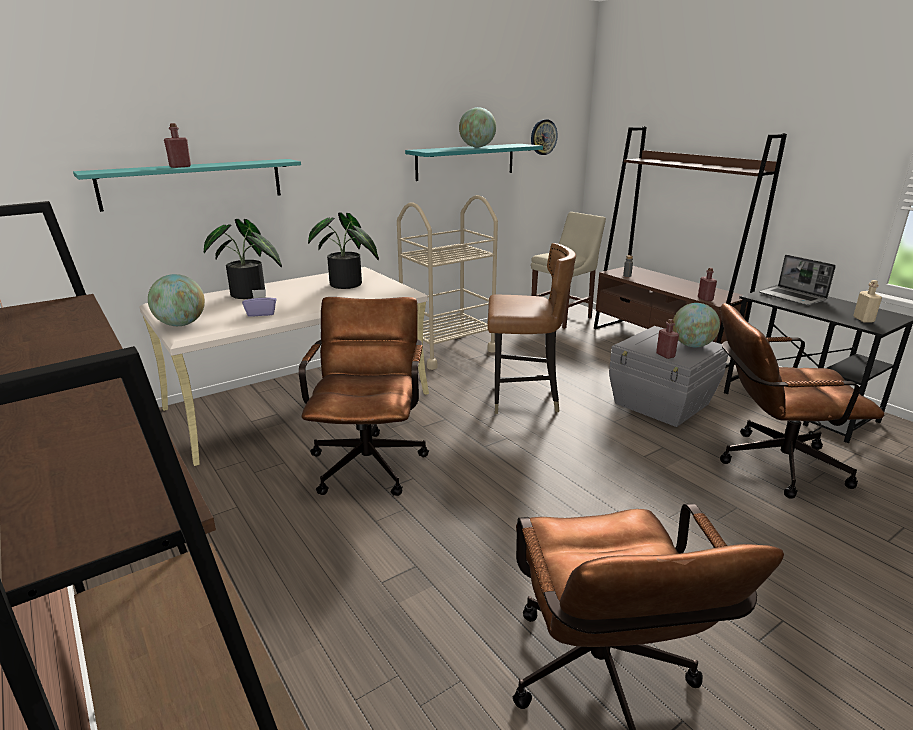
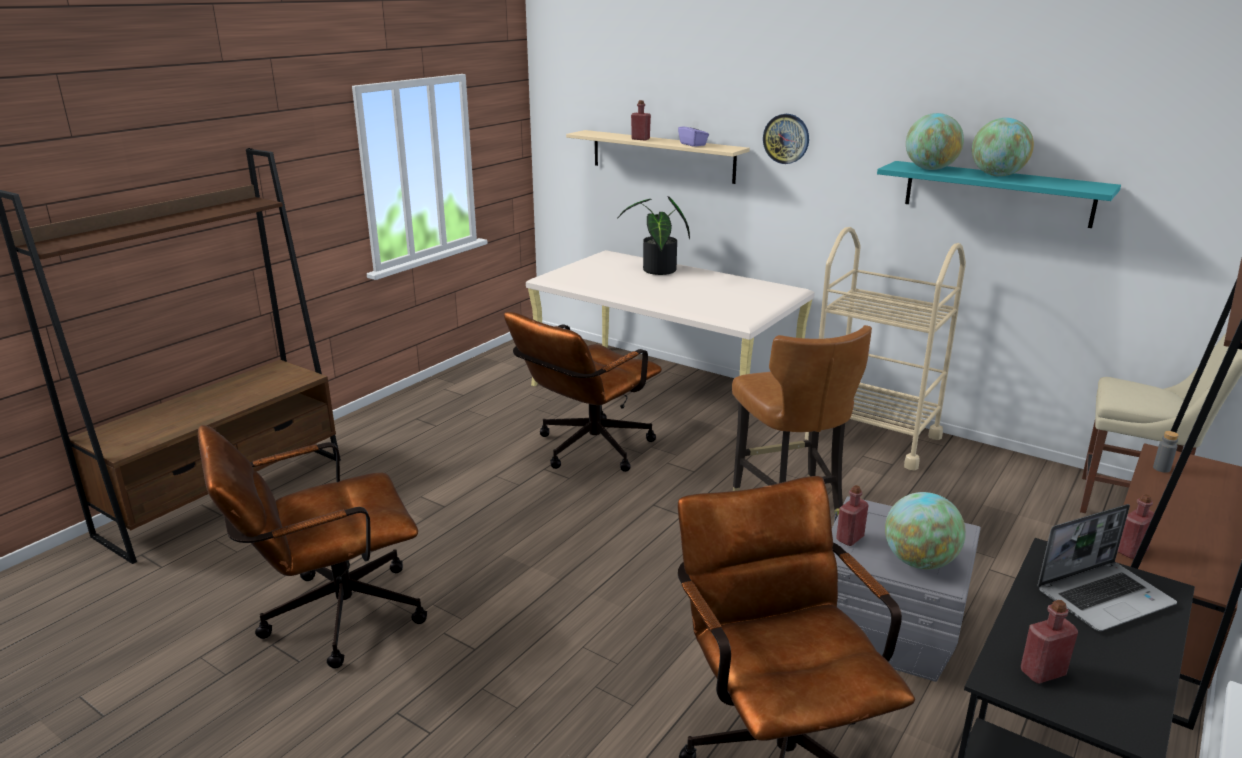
camera: 70 degrees right, 0 degrees up
turquoise shelf [73,159,301,212] -> beige shelf [566,130,750,184]
globe [148,274,205,326] -> globe moved to [906,113,964,170]
purple tissue box [242,289,277,317] -> purple tissue box moved to [678,120,709,147]
brown office chair [299,297,429,496] -> brown office chair turned 150 degrees clockwise [504,312,662,472]
potted plant [308,212,379,289] -> none
wall clock [531,119,558,155] -> wall clock moved to [763,114,809,164]
laptop [759,255,836,306] -> laptop turned 150 degrees counterclockwise [1037,504,1177,631]
beige bottle [853,280,882,323] -> red bottle [1021,600,1078,684]

